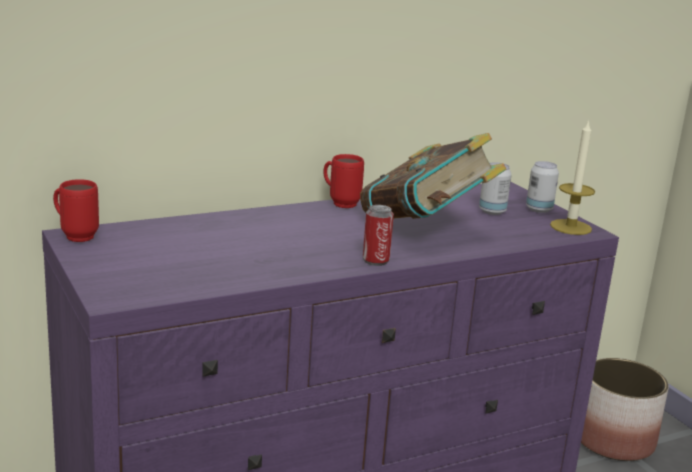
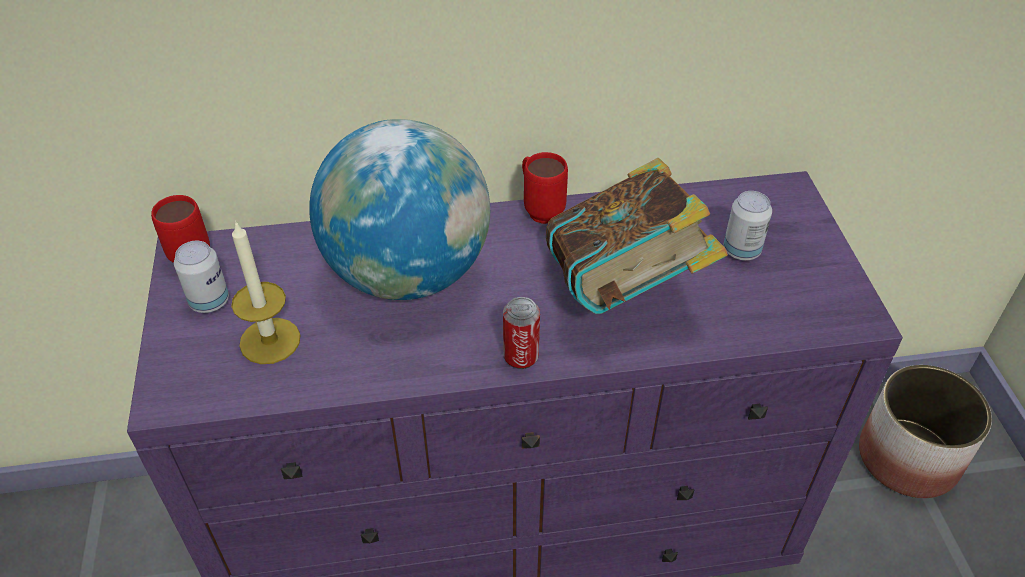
camera: 20 degrees right, 25 degrees up
can [526,161,559,213] -> can moved to [174,241,229,313]
candle [550,119,595,235] -> candle moved to [231,220,300,364]
none -> globe [309,119,490,300]

